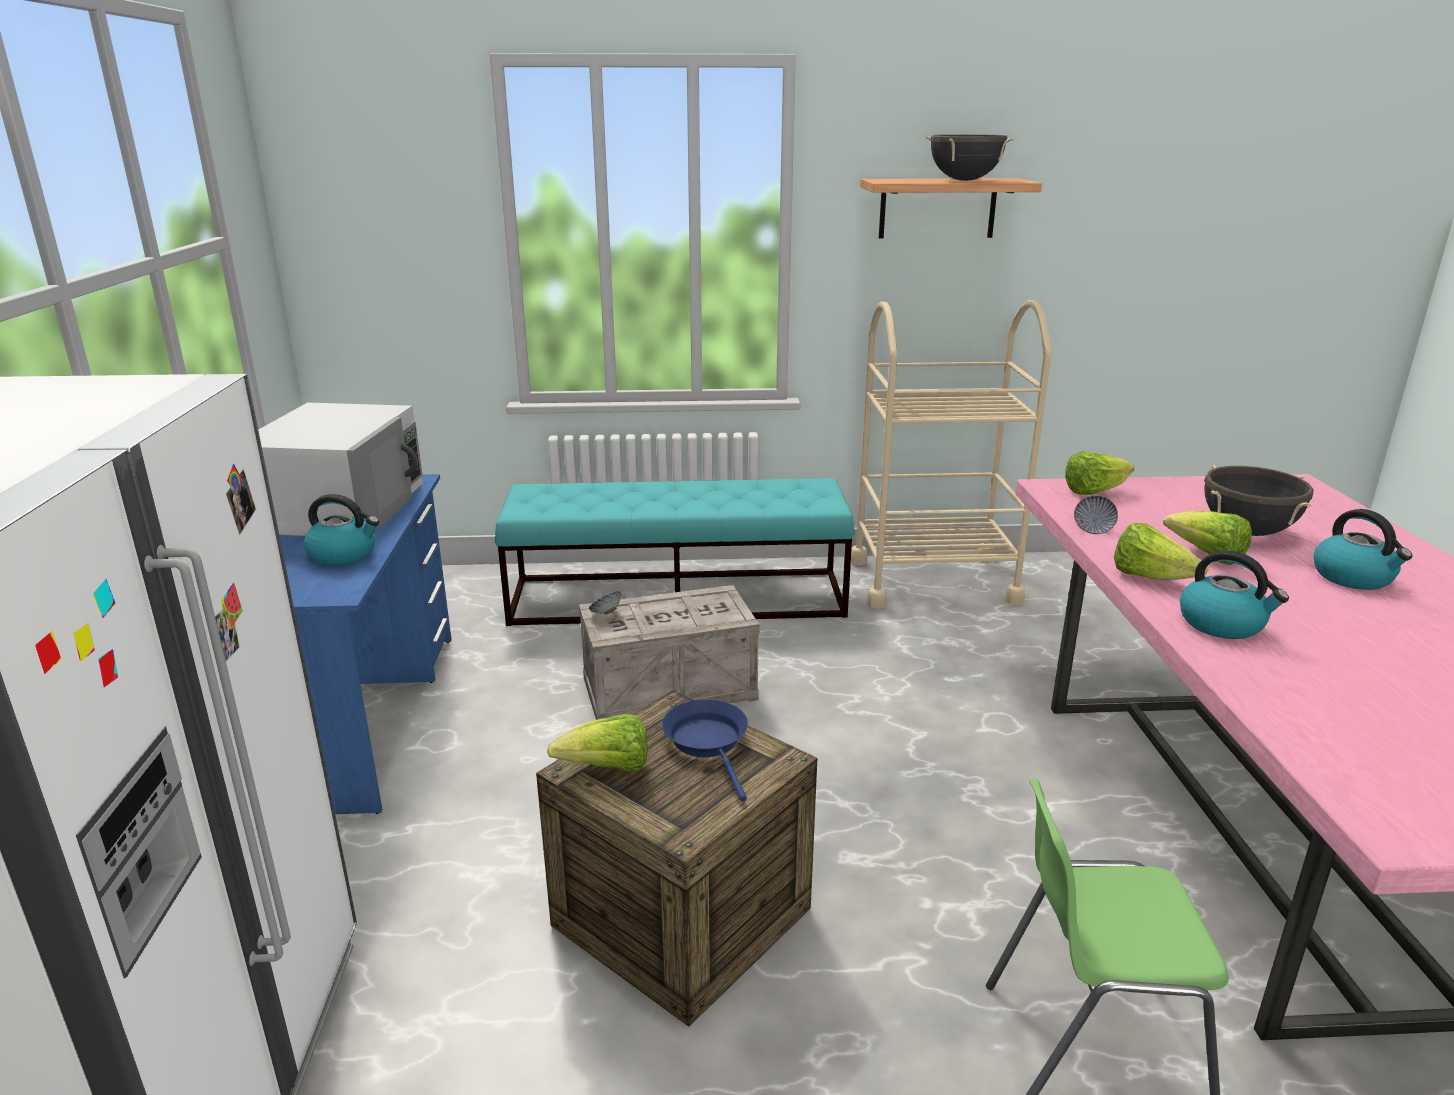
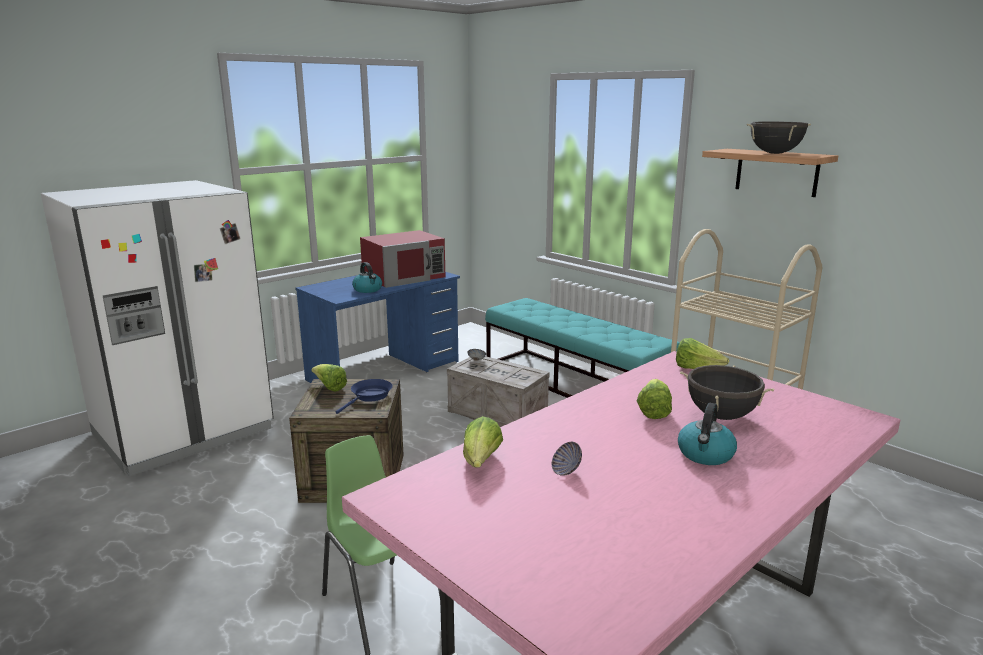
camera: 50 degrees right, 5 degrees down
white microwave [258,403,423,536] -> red microwave [360,230,445,288]
bowl [1074,495,1118,534] -> bowl moved to [552,442,582,476]
lettuce [1114,523,1209,580] -> lettuce moved to [463,416,503,468]
kettle [1180,550,1289,639] -> none

